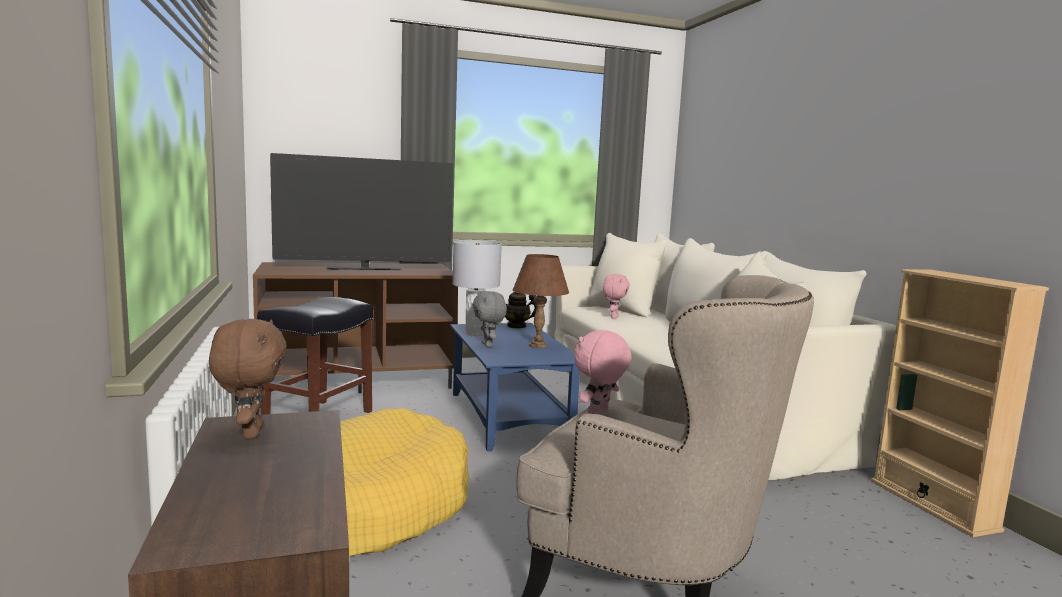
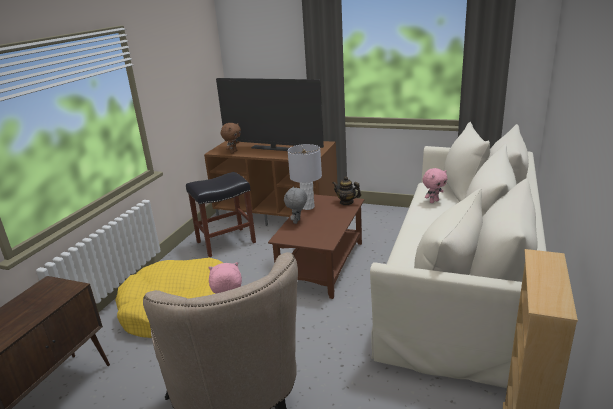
camera: 40 degrees right, 15 degrees up
brown plush toy [209,319,287,439] -> brown plush toy moved to [221,123,241,153]
blue coffee table [450,323,580,451] -> brown coffee table [268,195,364,299]
brown table lamp [513,254,569,348] -> none

